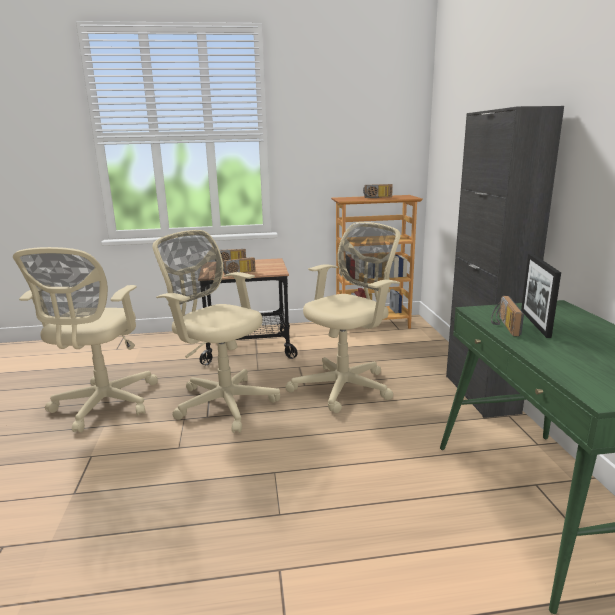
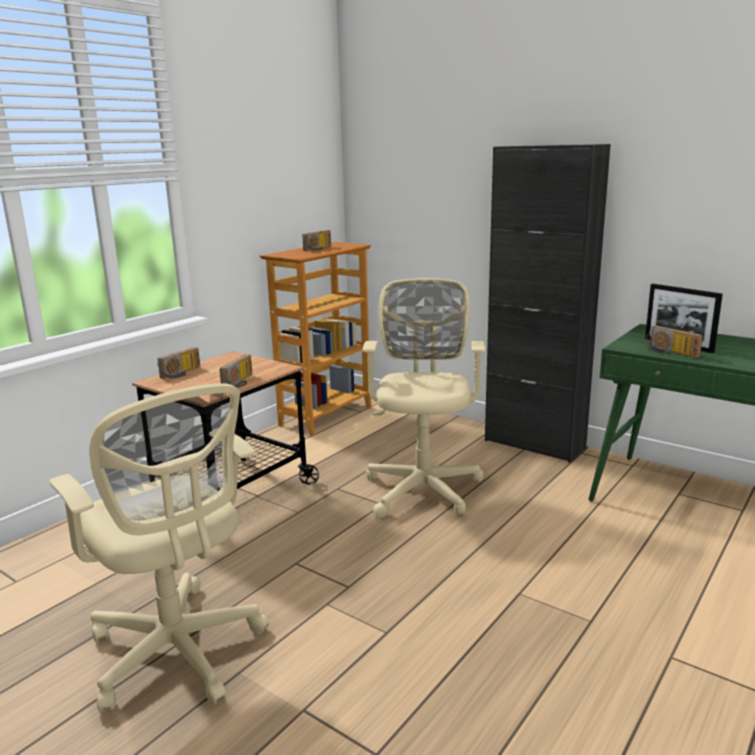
camera: 45 degrees left, 0 degrees up
beige office chair [152,230,280,433] -> none

